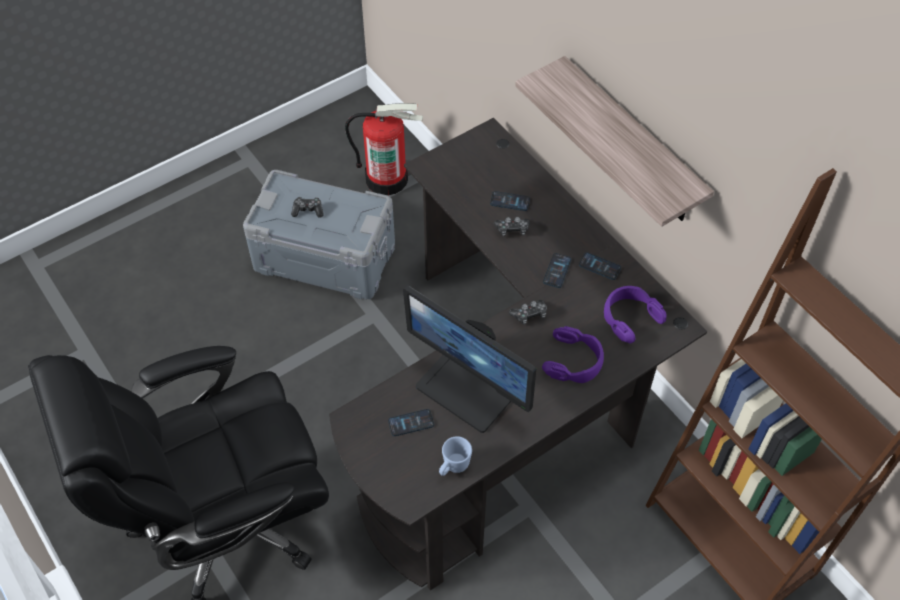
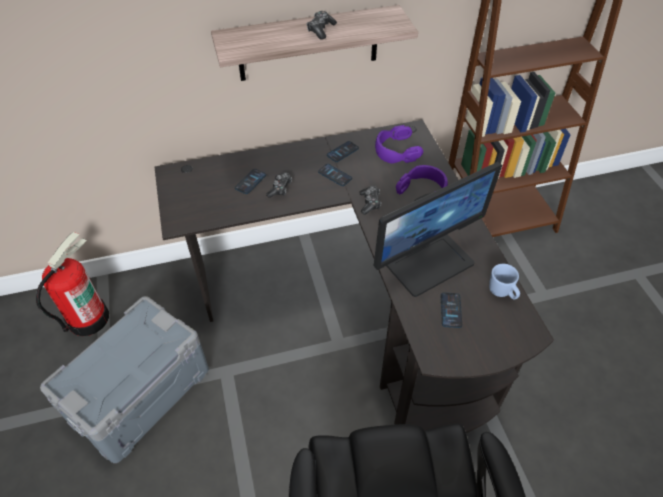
camera: 70 degrees left, 5 degrees down
game controller [291,197,323,218] -> game controller moved to [307,11,337,40]

